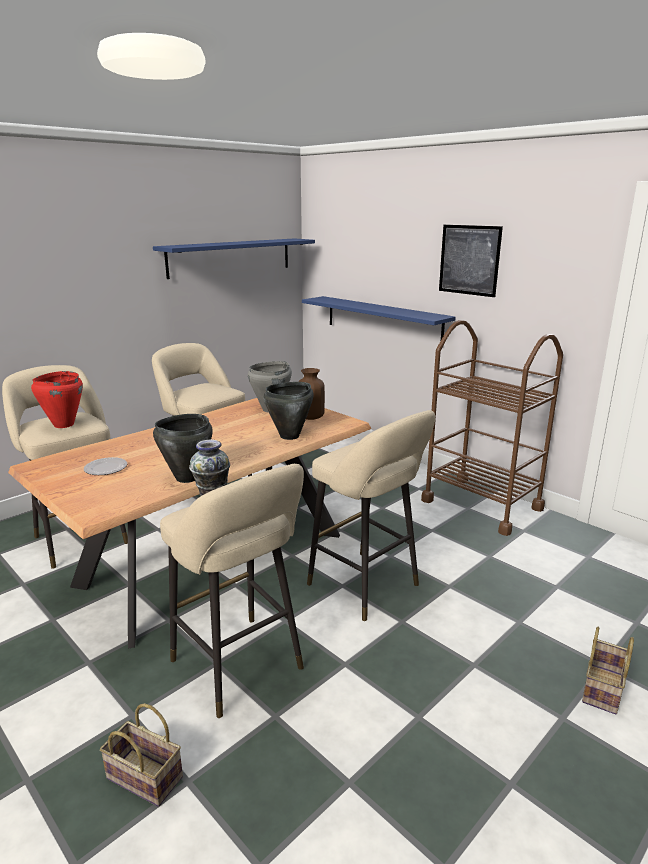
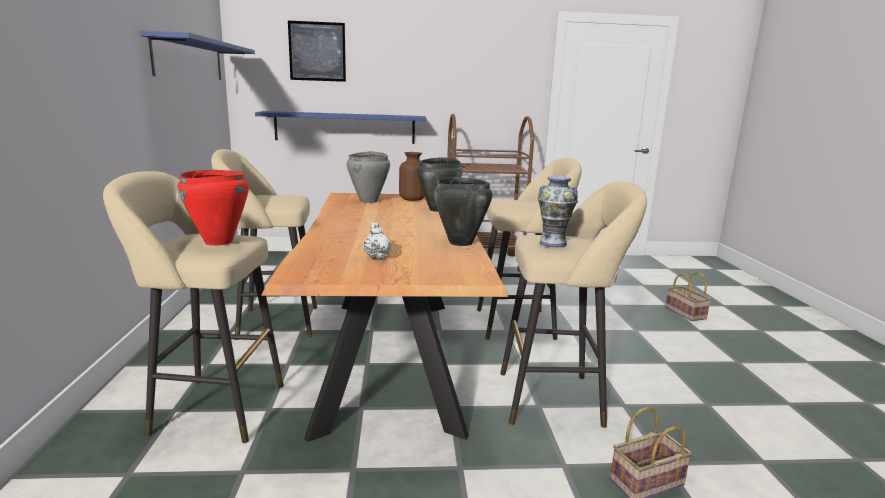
camera: 50 degrees left, 5 degrees down
plate [84,457,127,475] -> white teapot [363,222,392,259]
picture [439,225,503,297] -> picture moved to [288,21,346,82]

